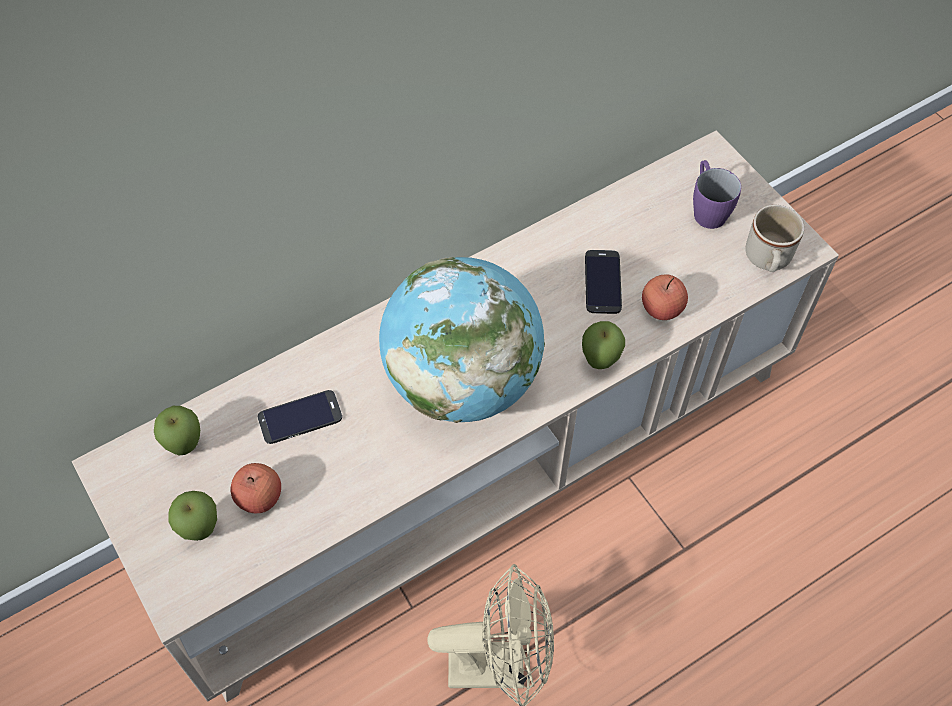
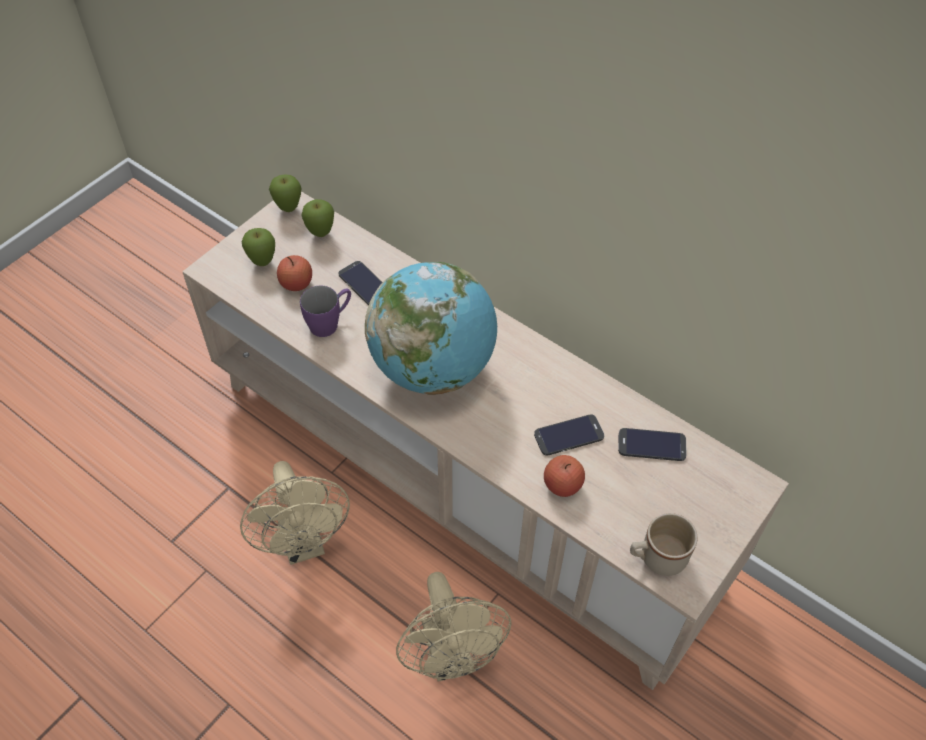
camera: 70 degrees right, 5 degrees down
apple [582,321,625,369] -> apple moved to [269,175,301,212]
purple mug [693,160,741,229] -> purple mug moved to [300,285,351,337]
none -> beige fan [396,572,512,682]
none -> phone [618,428,686,461]

